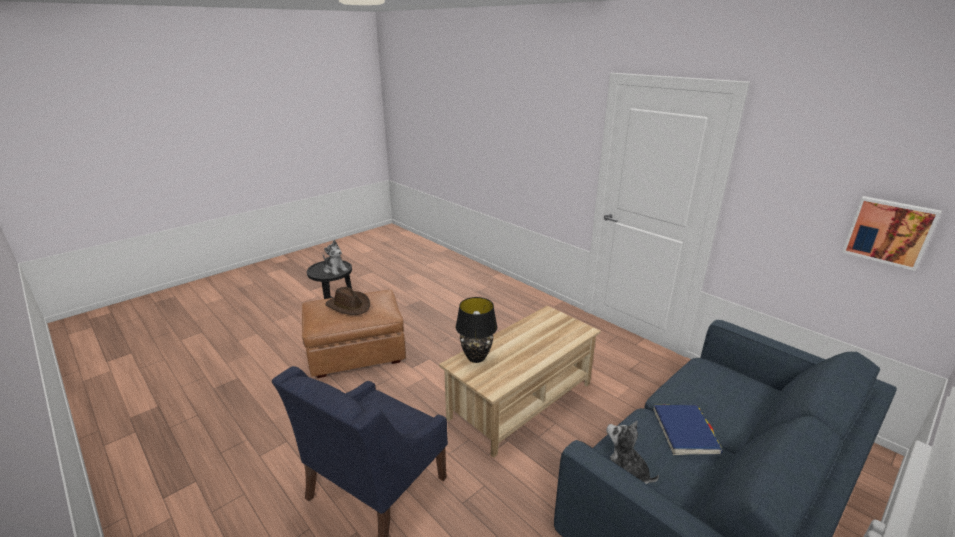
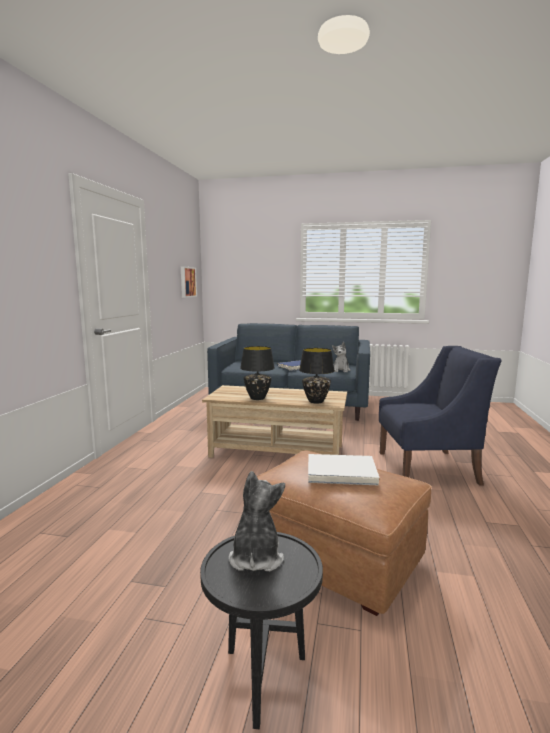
camera: 125 degrees left, 15 degrees down
brown hat [325,287,370,315] -> white book [308,454,379,485]
none -> black table lamp [240,346,275,400]

